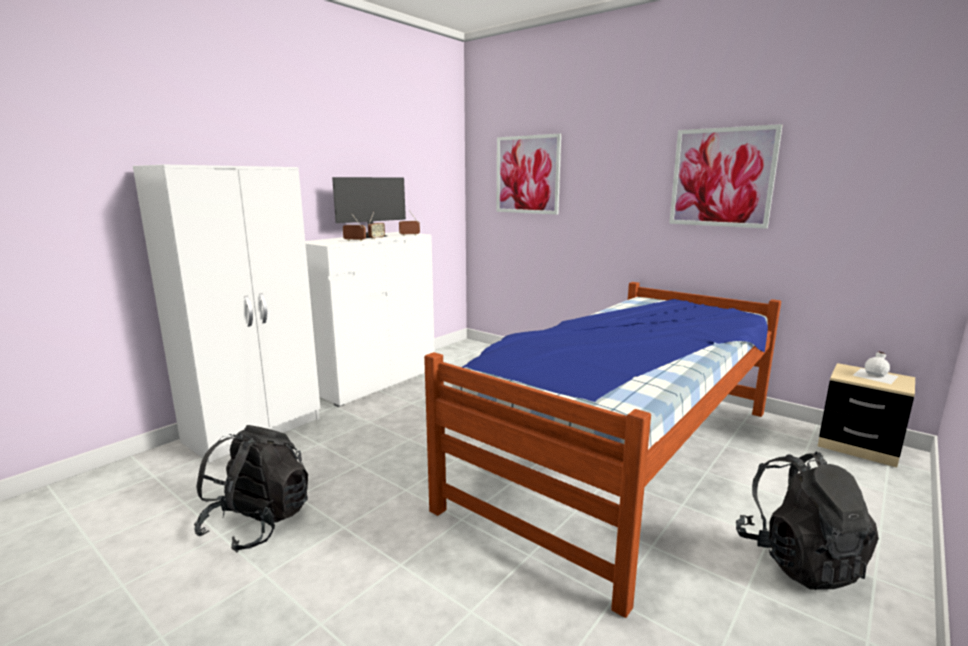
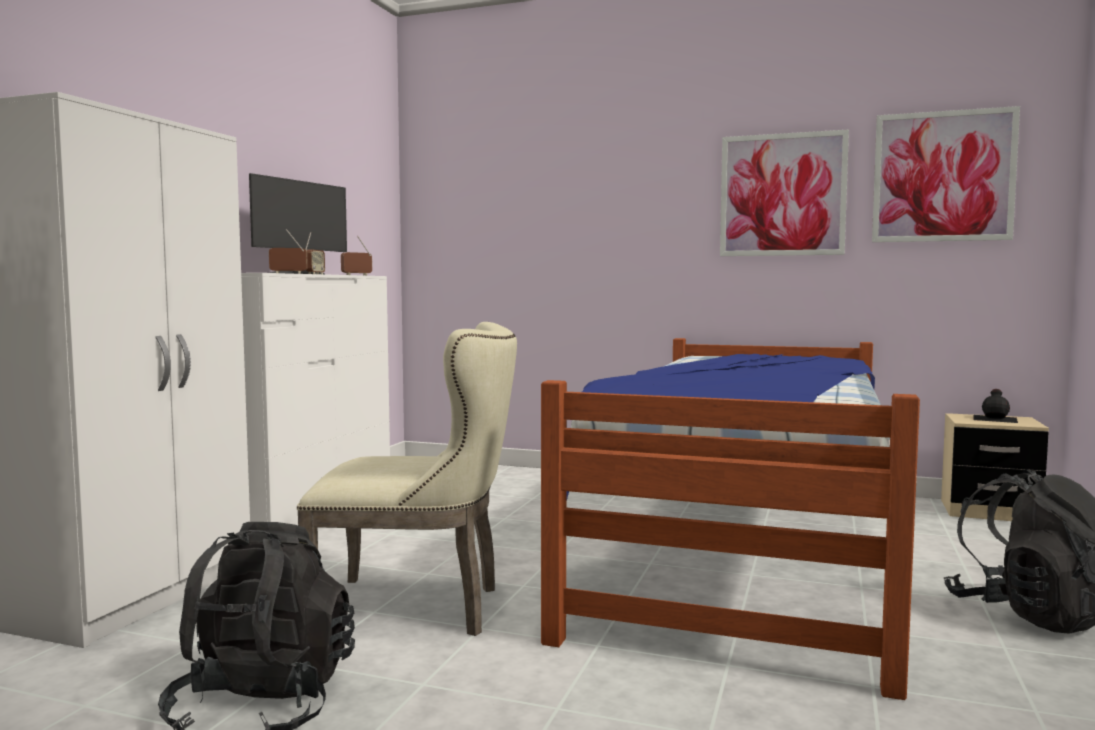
camera: 20 degrees left, 10 degrees down
picture [497,134,561,215] -> picture moved to [872,106,1020,242]
white bottle [853,352,899,384] -> black bottle [973,389,1018,423]
none -> beige chair [297,322,517,636]

